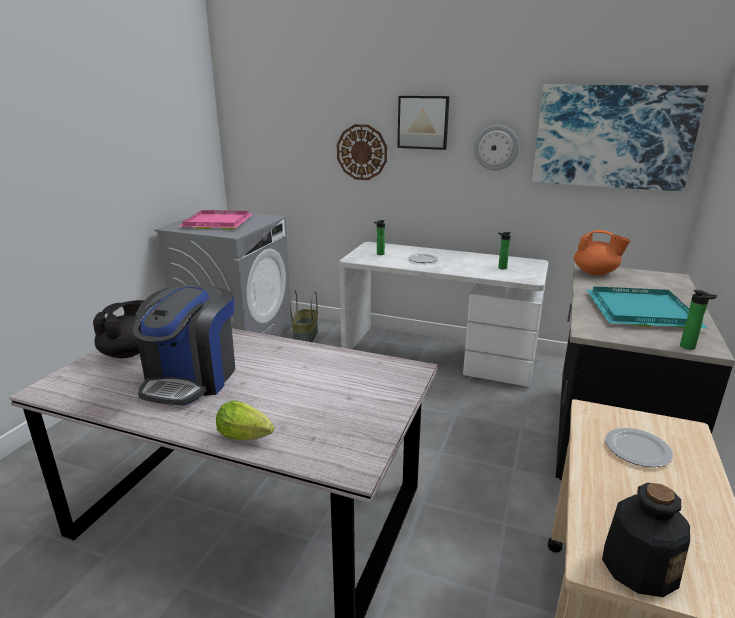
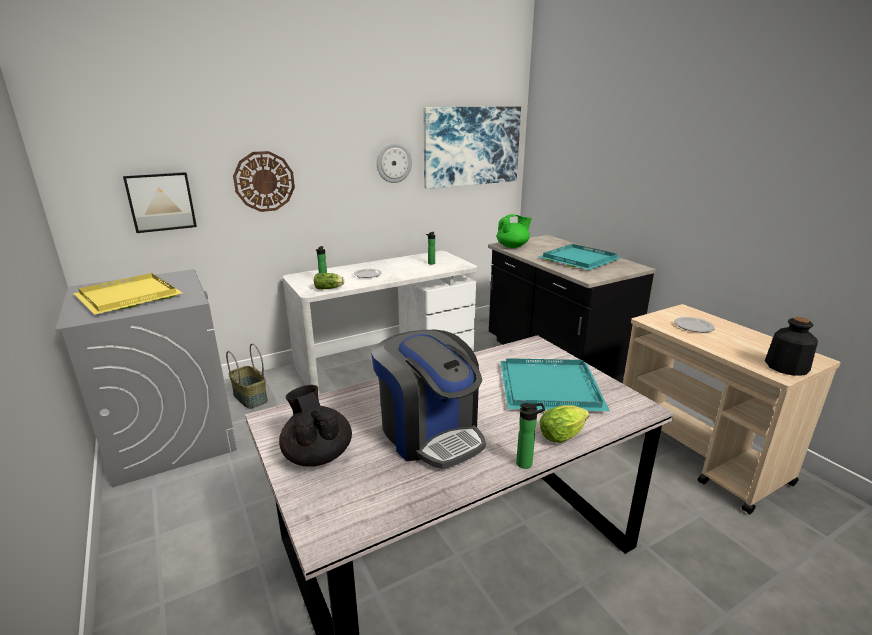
camera: 50 degrees left, 0 degrees up
pink tray [178,210,253,230] -> yellow tray [73,273,182,315]
picture [397,96,449,150] -> picture moved to [123,172,197,233]
orange teapot [574,230,631,275] -> green teapot [497,214,532,248]
bottle [680,290,717,350] -> bottle moved to [516,403,545,469]
none -> lettuce [314,273,344,290]
none -> turquoise tray [500,358,610,411]

